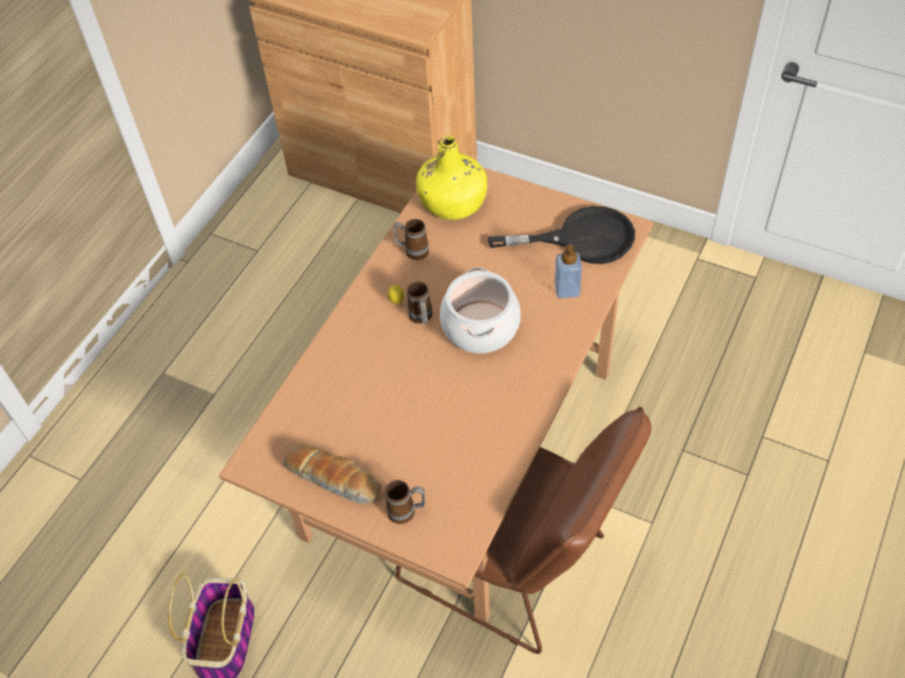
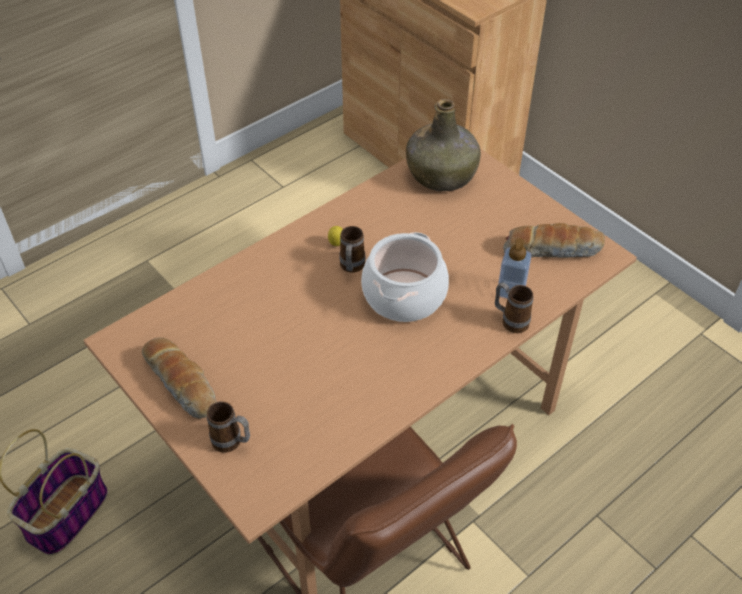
camera: 20 degrees right, 5 degrees down
mug [393,219,429,260] -> mug moved to [495,282,533,333]
yellow bottle [416,135,487,220] -> green bottle [406,99,481,191]
black frying pan [488,206,635,264] -> bread [503,223,605,258]

